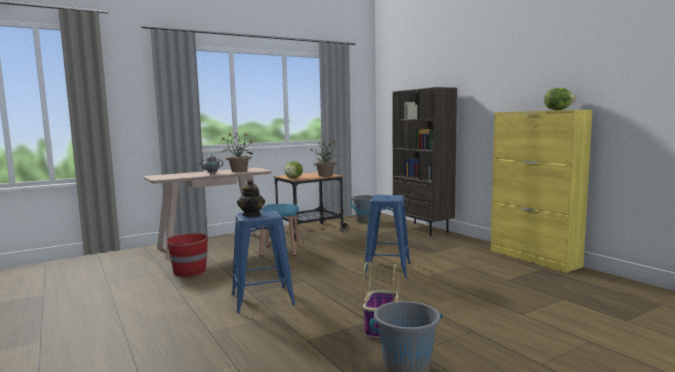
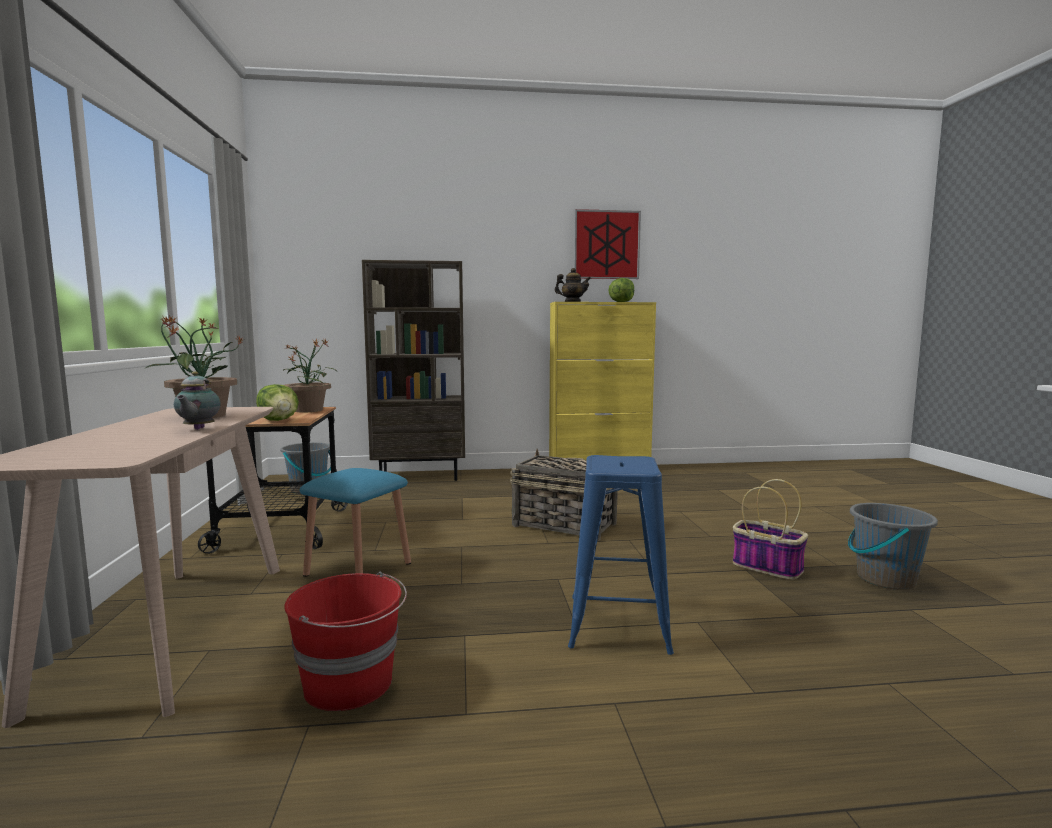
camera: 65 degrees left, 0 degrees up
teapot [237,179,265,217] -> teapot moved to [554,268,591,302]
blue stool [364,195,411,279] -> basket [510,449,617,541]
none -> picture [574,209,641,279]

